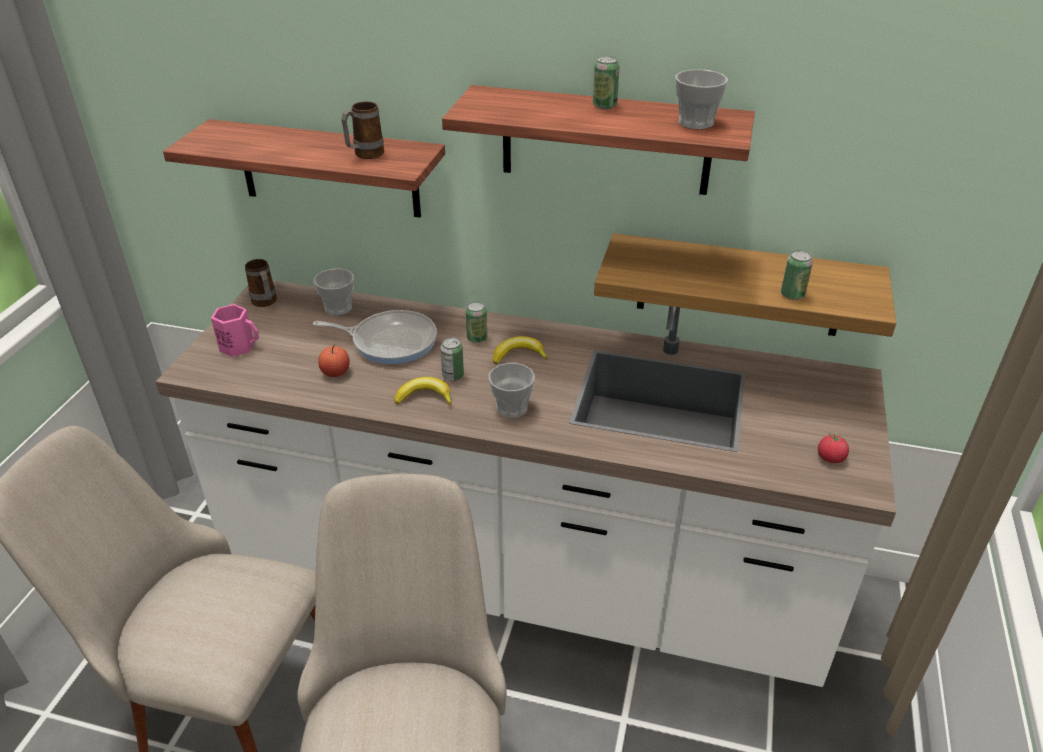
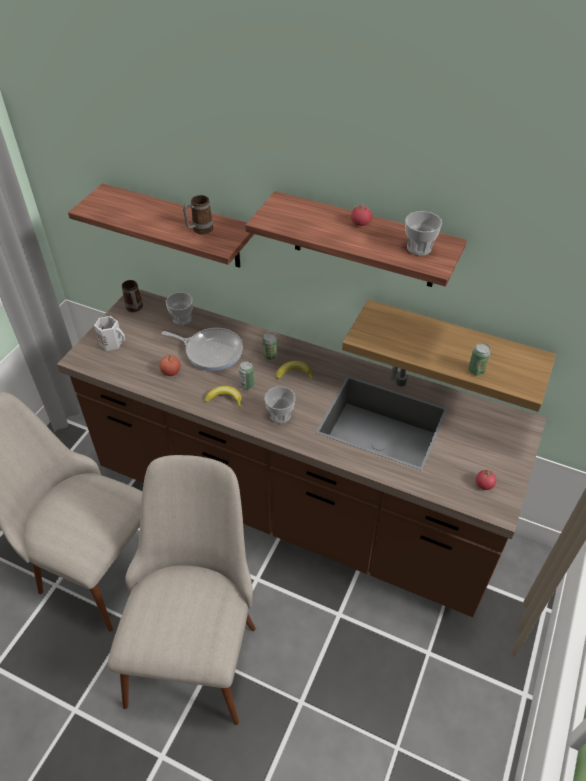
camera: 10 degrees right, 10 degrees up
white counter [155,280,896,687] -> brown counter [57,289,546,617]
pink mug [211,304,259,357] -> white mug [94,316,125,351]
can [593,56,620,109] -> tomato [351,203,372,226]

